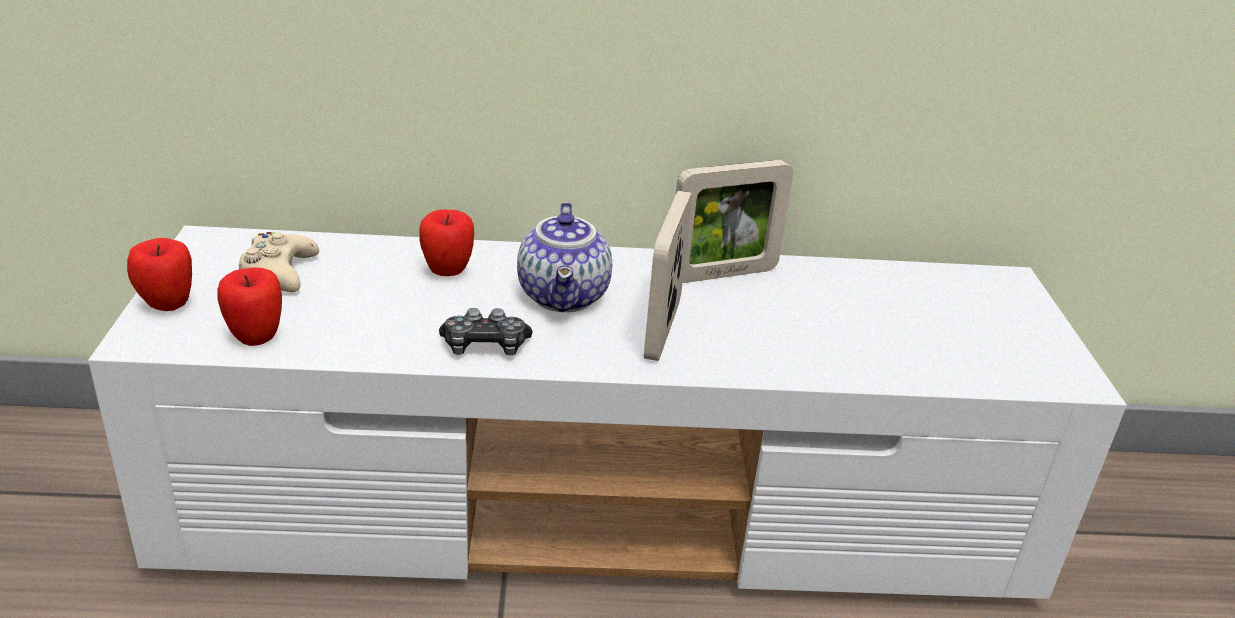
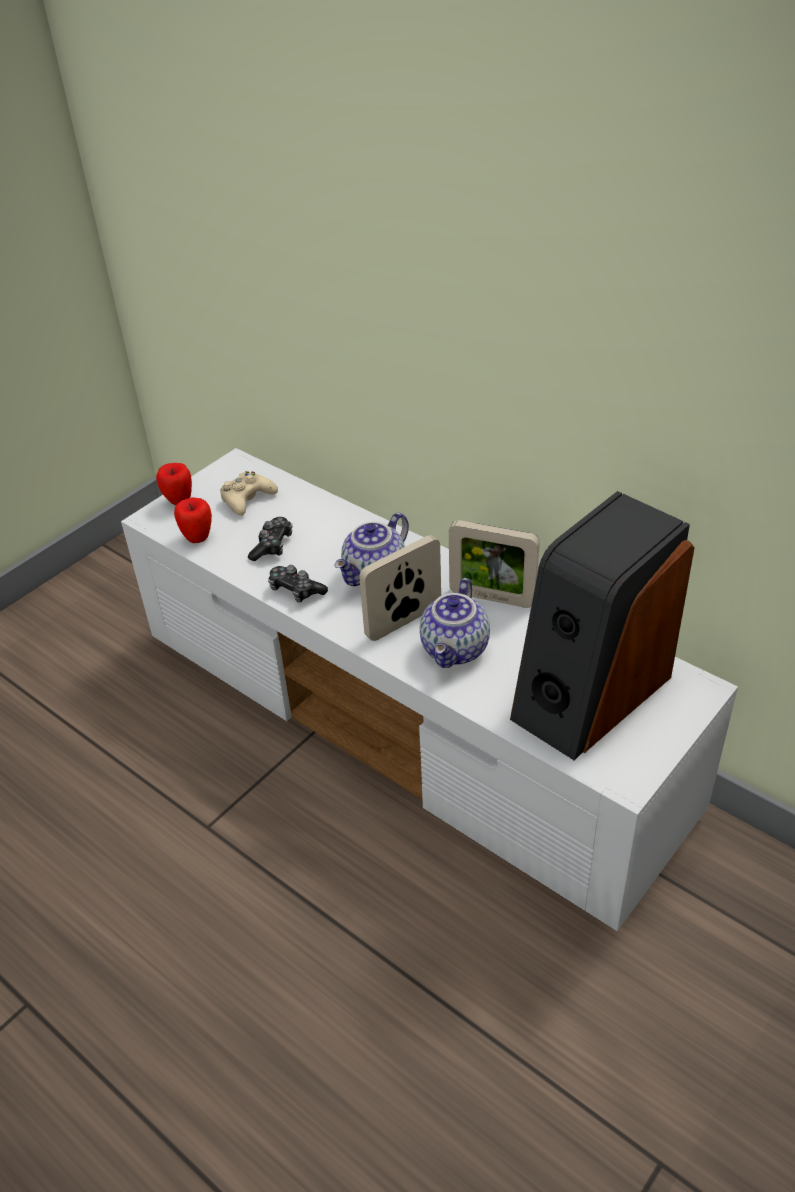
camera: 45 degrees right, 10 degrees up
apple [419,209,474,276] -> none
none -> game controller [248,517,292,561]
none -> teapot [420,578,490,668]
none -> speaker [510,491,695,761]

